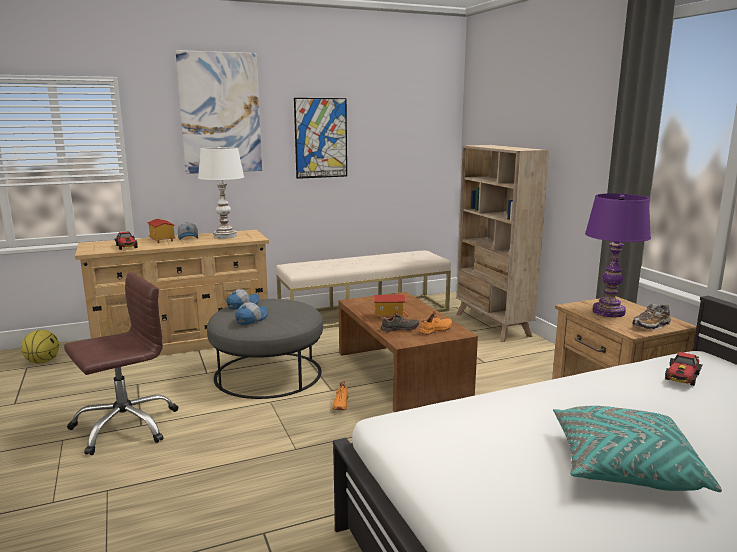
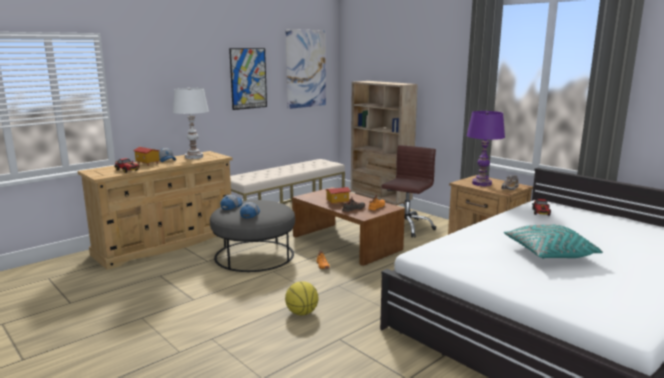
camera: 20 degrees left, 0 degrees up
basketball [21,330,59,364] -> basketball moved to [285,281,318,315]
brown office chair [64,272,179,455] -> brown office chair moved to [381,145,436,238]
picture [175,50,262,174] -> picture moved to [286,29,326,109]

